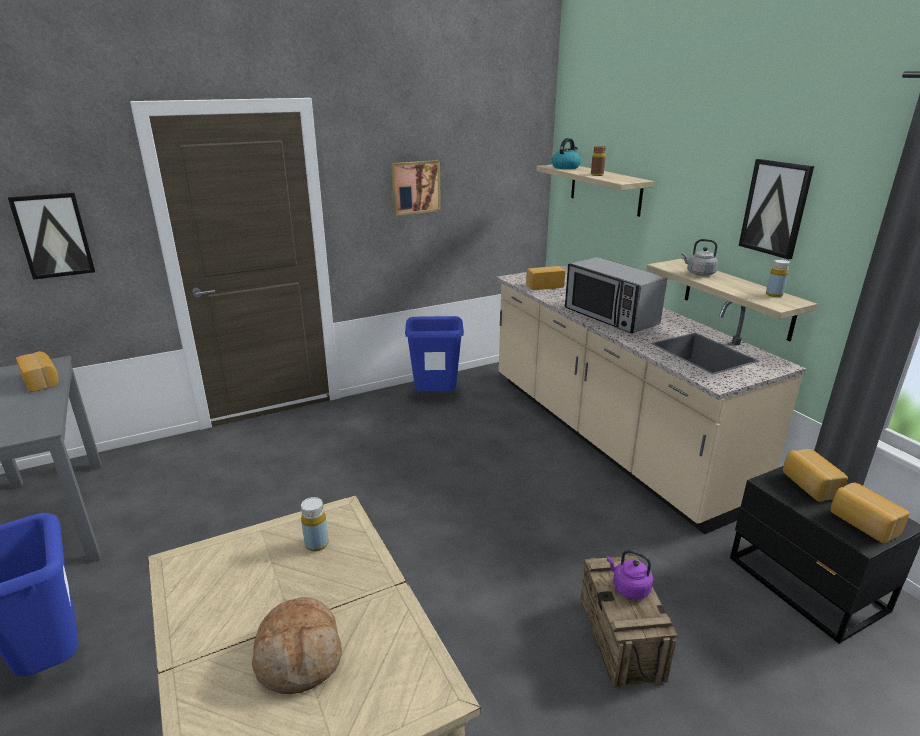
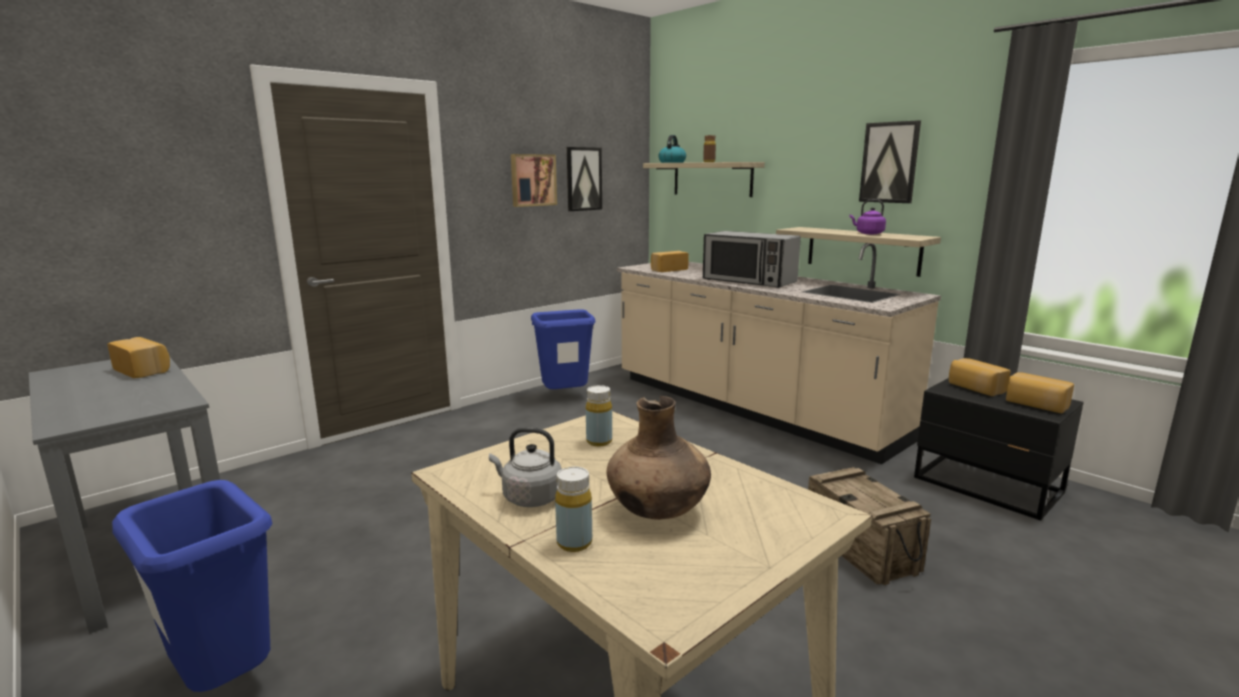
camera: 15 degrees left, 10 degrees down
picture [8,192,95,280] -> picture moved to [567,147,602,211]
bread [252,597,342,694] -> brown vase [607,396,711,520]
purple kettle [607,550,653,599] -> purple kettle moved to [850,200,886,234]
grey kettle [682,239,718,276] -> grey kettle moved to [489,428,562,507]
yellow bottle [766,259,790,297] -> yellow bottle moved to [555,467,592,552]

